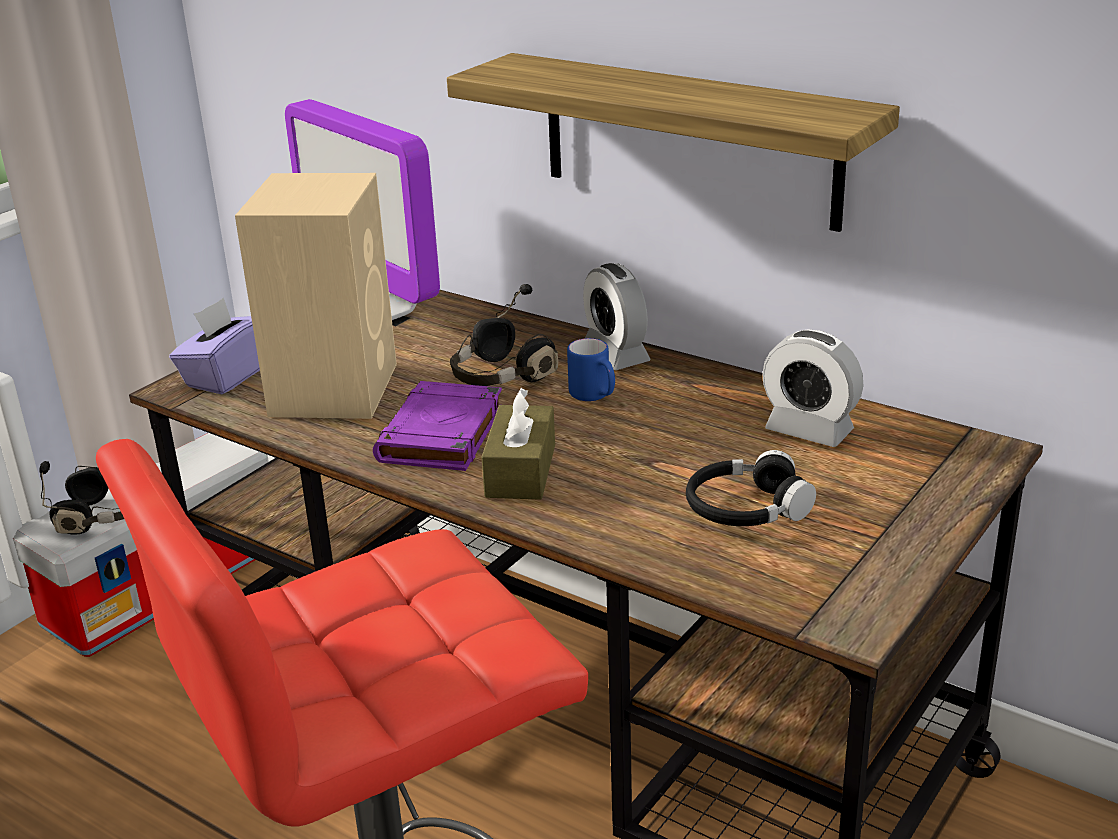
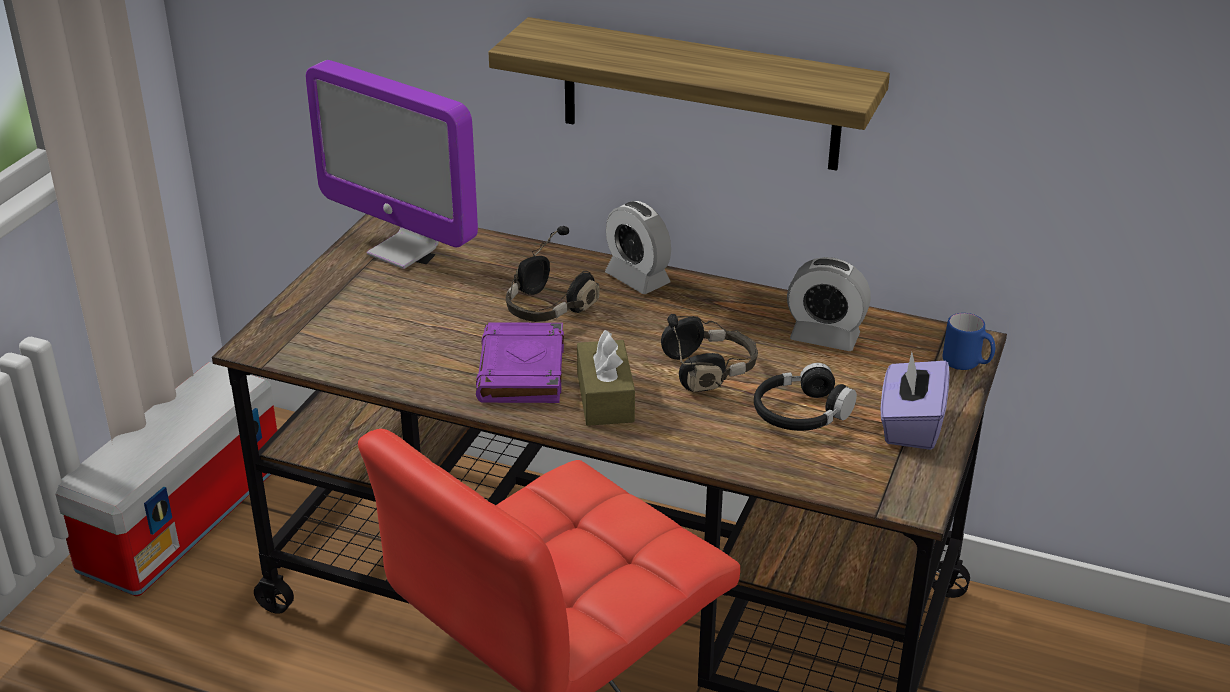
camera: 15 degrees left, 5 degrees up
black headphones [39,461,124,534] -> black headphones moved to [661,314,758,392]
purple tissue box [169,298,260,395] -> purple tissue box moved to [880,352,950,450]
beige speaker [235,173,397,419] -> none
blue mug [567,338,615,401] -> blue mug moved to [943,313,995,370]

